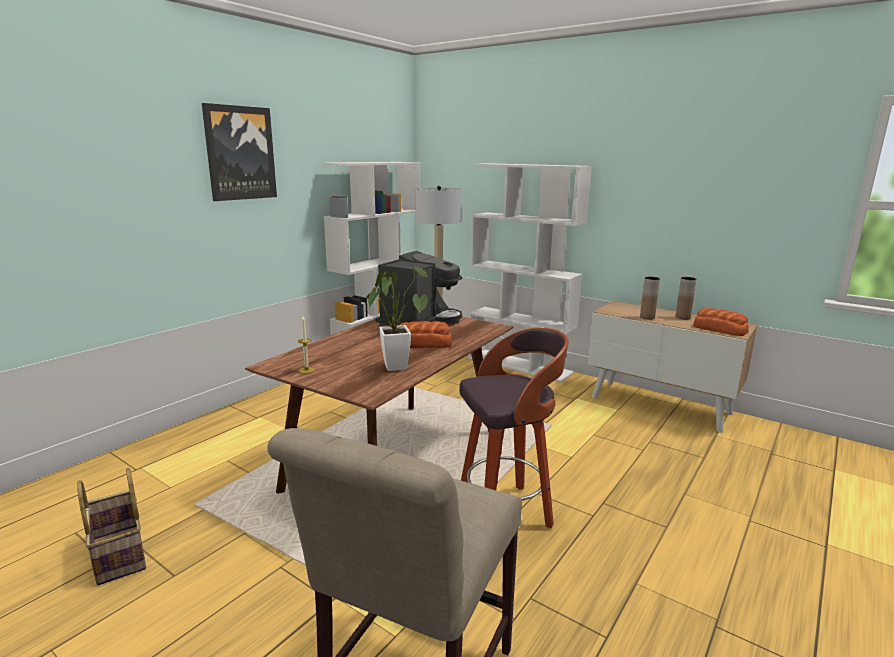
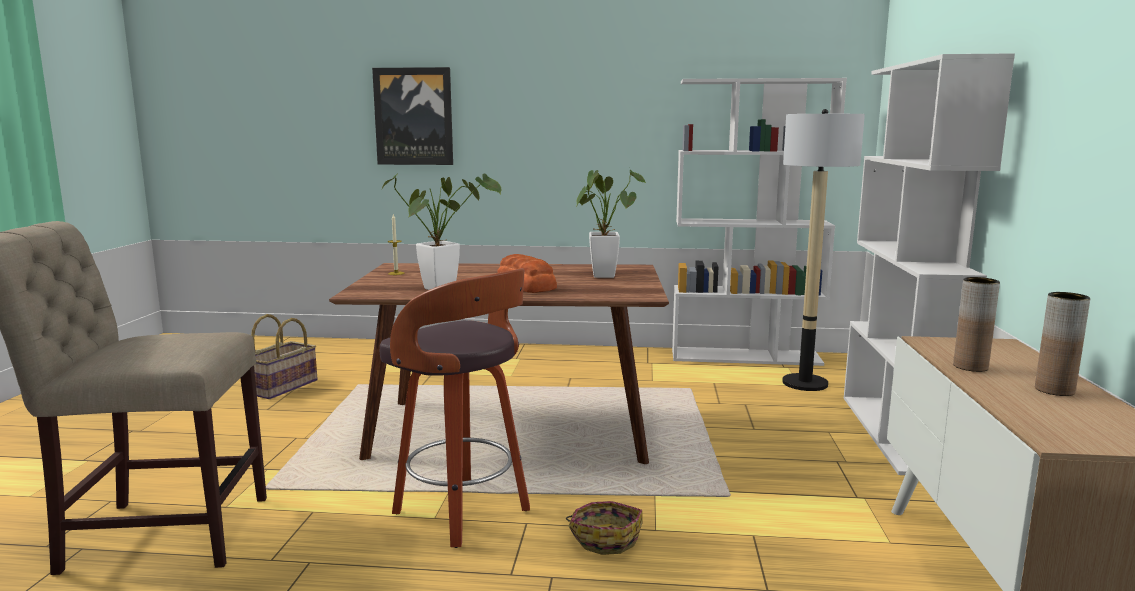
camera: 60 degrees right, 5 degrees down
picture [202,103,277,201] -> picture moved to [372,67,453,165]
coffee machine [375,251,462,327] -> potted plant [577,170,646,278]
bread [693,308,749,336] -> none
none -> basket [566,501,643,555]

